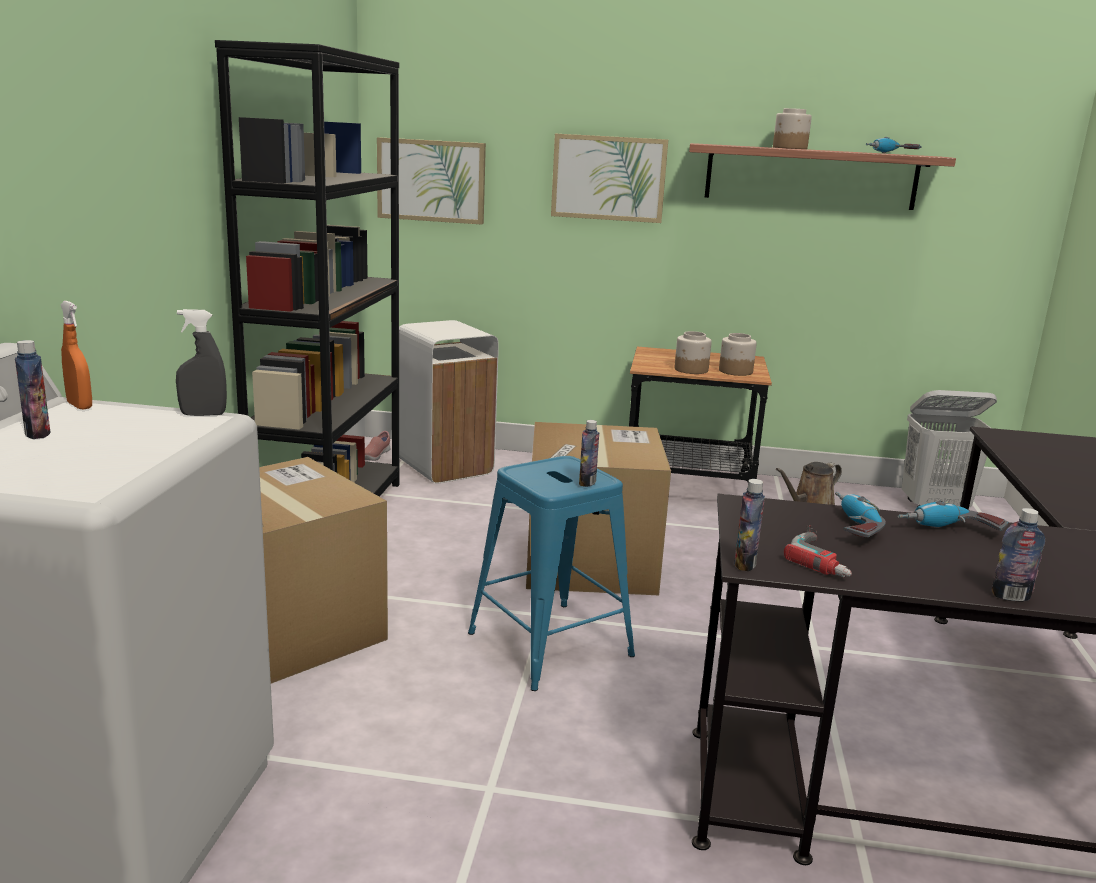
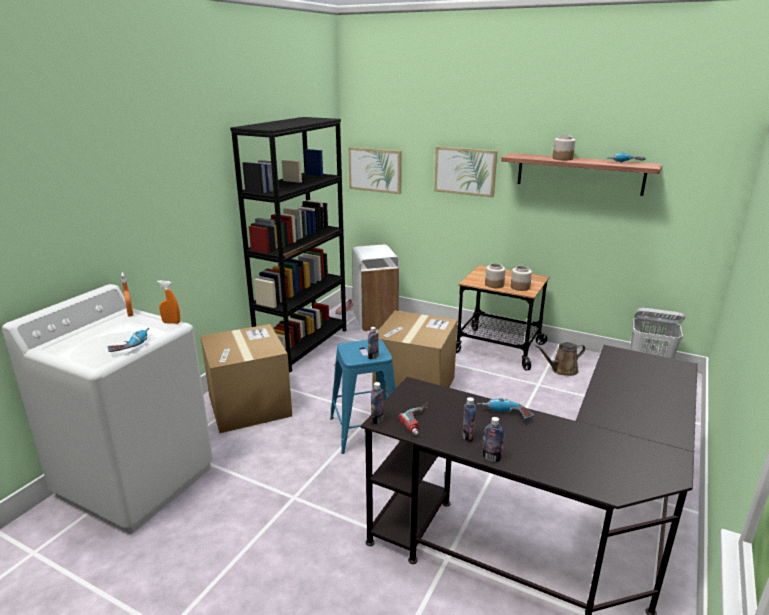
camera: 20 degrees right, 5 degrees up
bottle [15,340,51,439] -> bottle moved to [462,397,476,442]
grey spray bottle [176,309,227,416] -> orange spray bottle [157,281,180,324]
power drill [835,492,886,538] -> power drill moved to [107,328,149,352]

